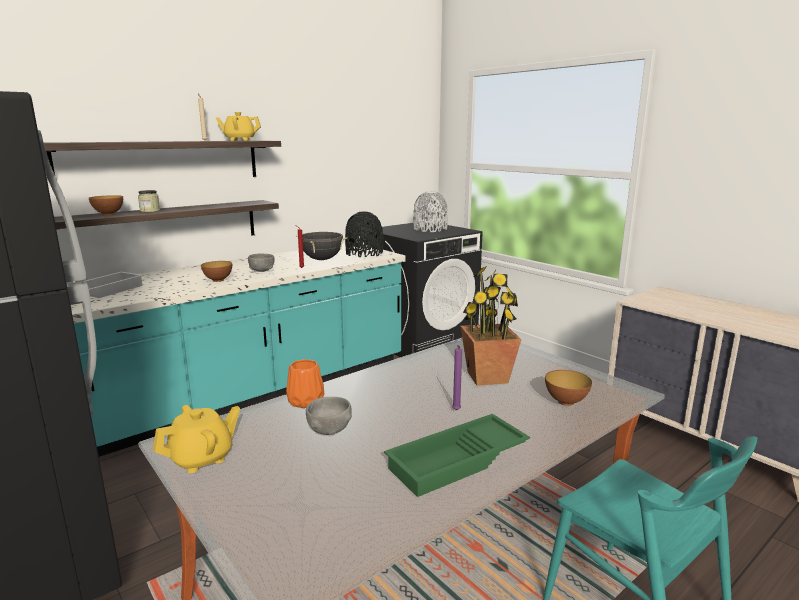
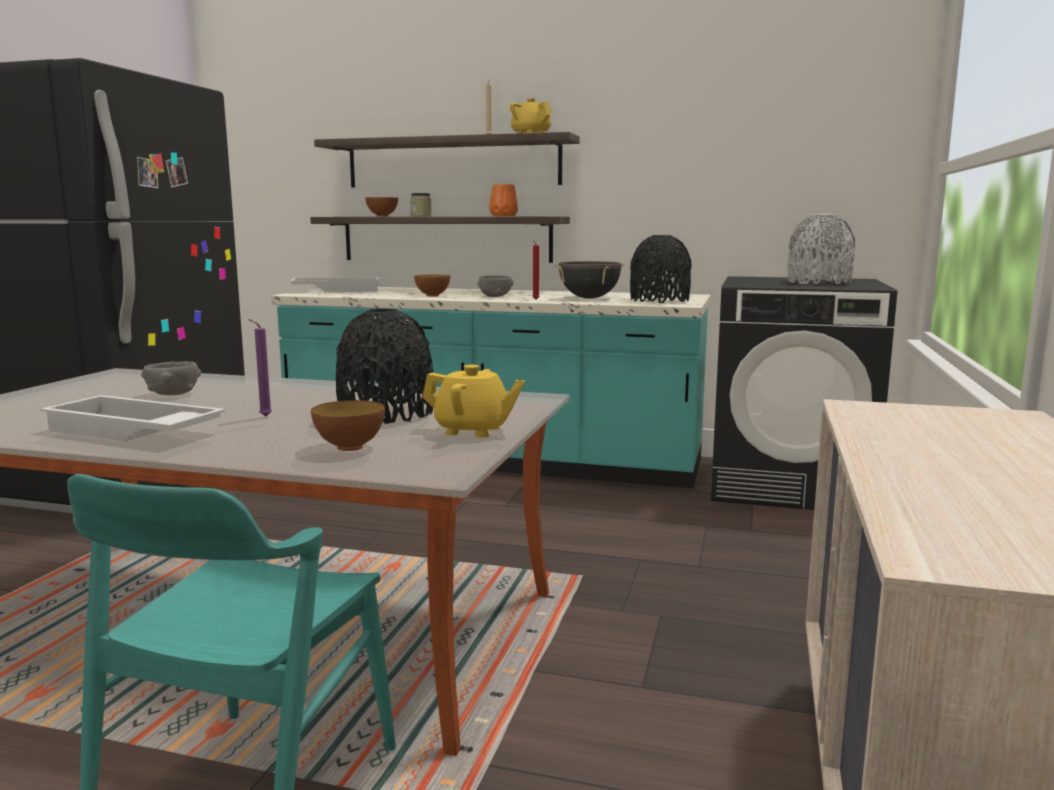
camera: 55 degrees right, 5 degrees down
yellow teapot [153,405,240,473] -> yellow teapot moved to [422,365,525,438]
orange vase [286,359,324,408] -> orange vase moved to [489,184,518,216]
green tray [384,414,530,497] -> white tray [40,395,225,442]
potted plant [460,267,521,386] -> black vase [336,309,434,424]

